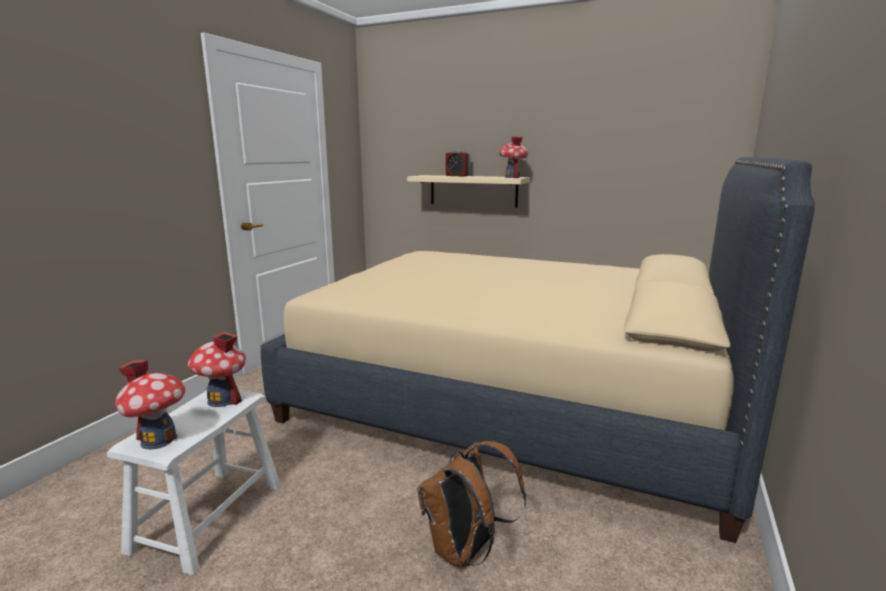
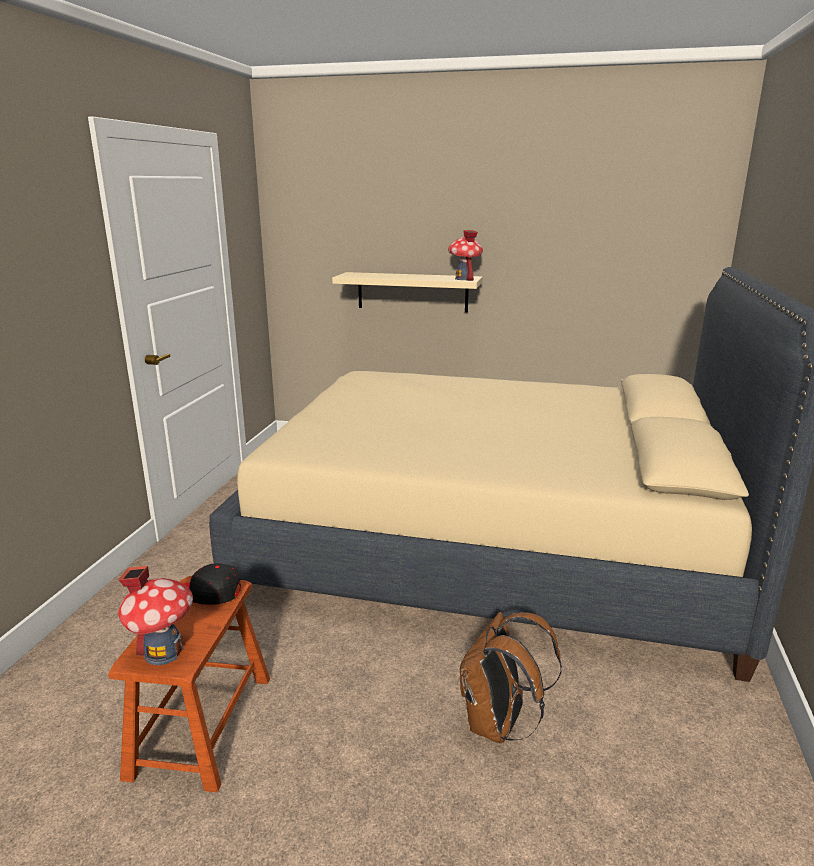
camera: 10 degrees left, 5 degrees up
white stool [107,390,281,575] -> brown stool [108,576,270,792]
toy house [188,332,246,407] -> black cap [183,563,241,605]
alarm clock [446,150,470,177] -> none

